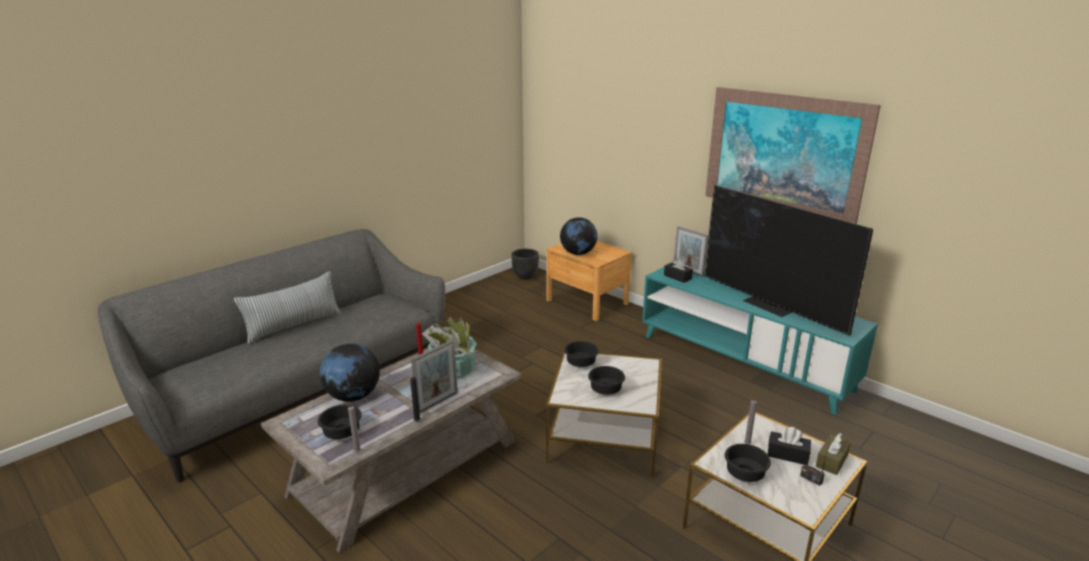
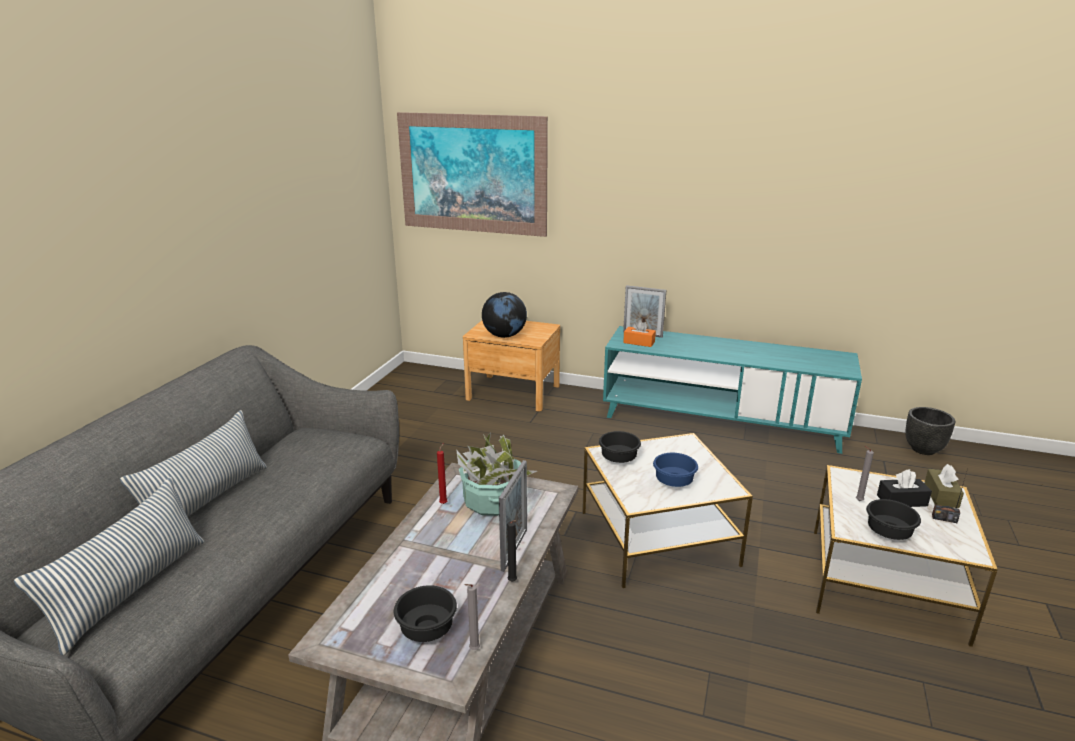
camera: 25 degrees left, 0 degrees up
globe [320,343,380,402] -> none
black planter [511,248,539,279] -> black planter moved to [906,407,955,455]
black bowl [588,366,625,395] -> blue bowl [653,453,698,487]
black tissue box [664,258,693,283] -> orange tissue box [623,320,656,347]
television [704,185,873,335] -> none
picture [705,87,881,224] -> picture moved to [397,112,548,237]
none -> pillow [14,477,204,655]

